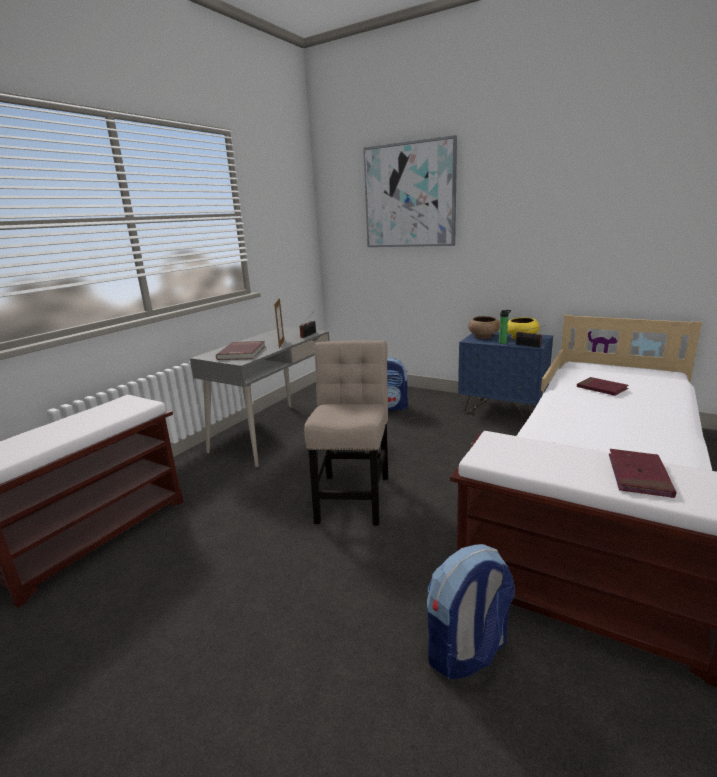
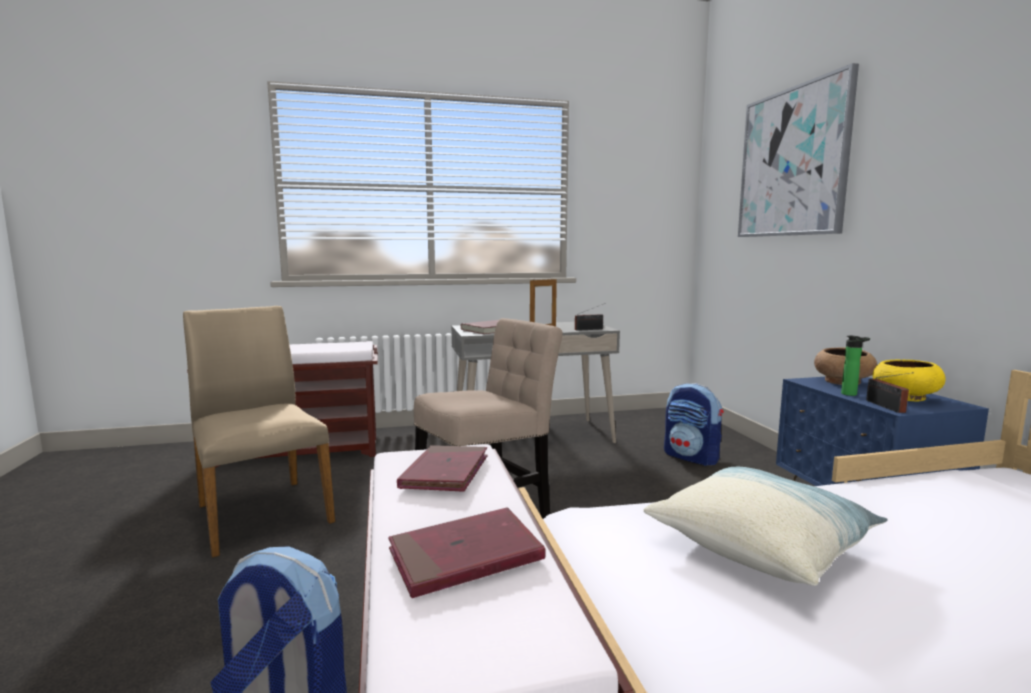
camera: 45 degrees right, 10 degrees down
red book [577,377,629,396] -> red book moved to [397,445,488,492]
none -> beige chair [183,306,335,558]
none -> pillow [644,467,888,586]

